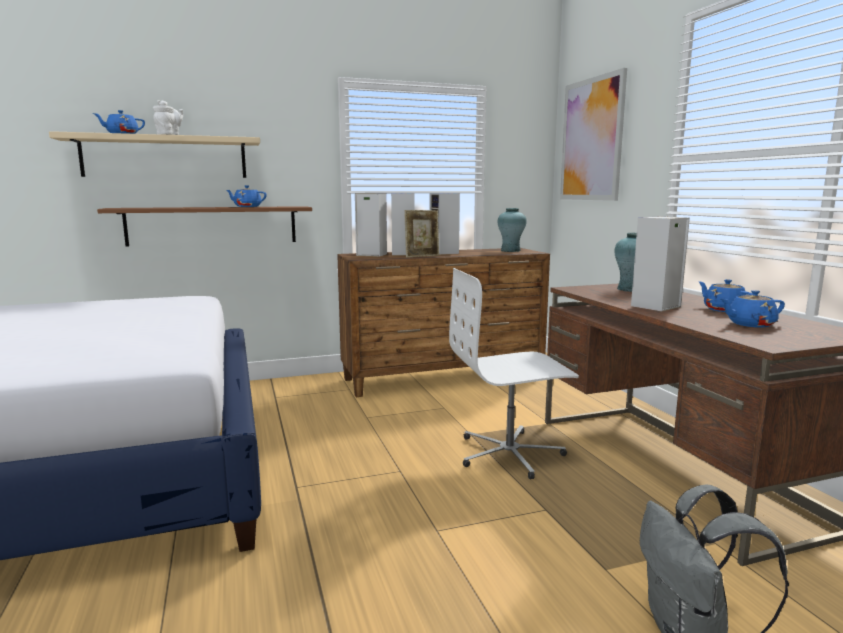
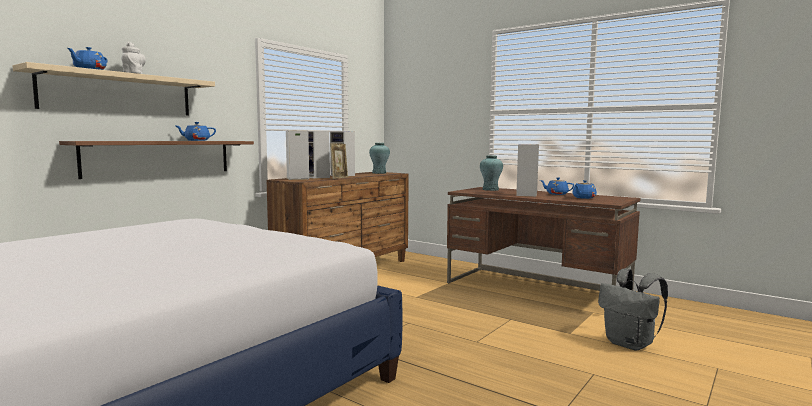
camera: 35 degrees left, 5 degrees down
white office chair [449,268,579,479] -> none
picture [560,68,627,201] -> none

